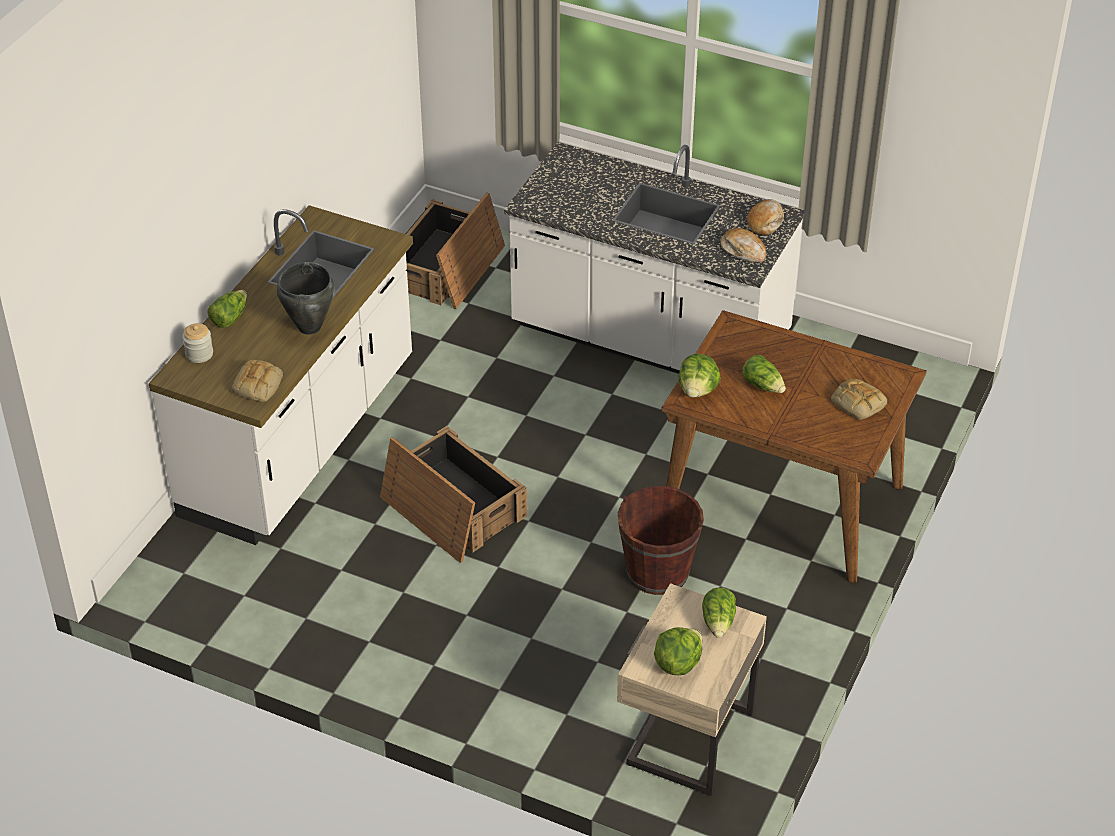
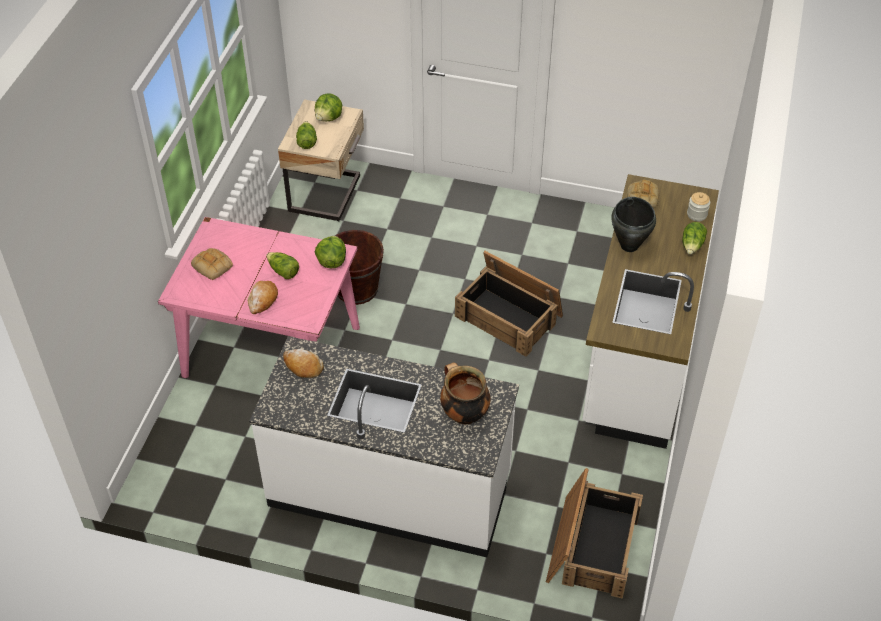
camera: 170 degrees right, 5 degrees up
brown dining table [661,310,927,583] -> pink dining table [158,217,360,378]
bread [747,199,784,235] -> bread moved to [247,281,278,314]
none -> cooking pot [440,363,491,424]

